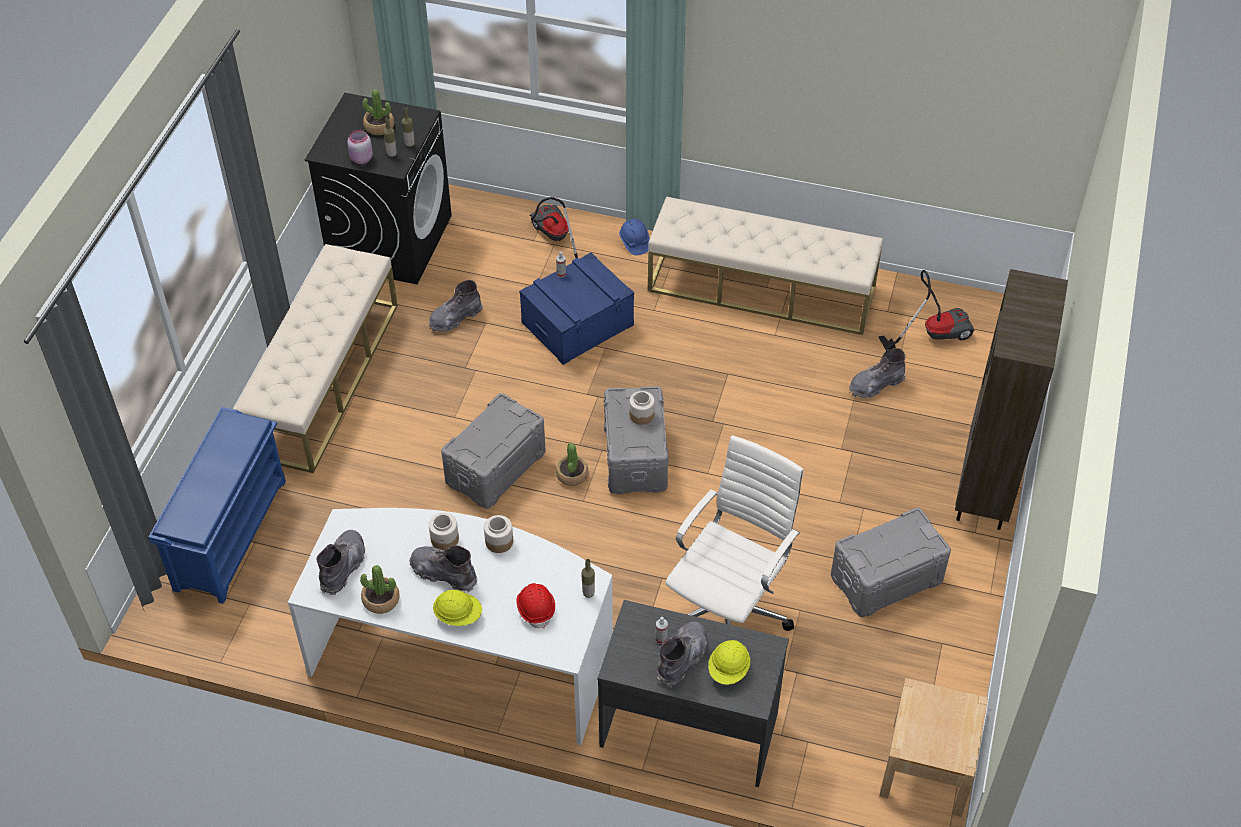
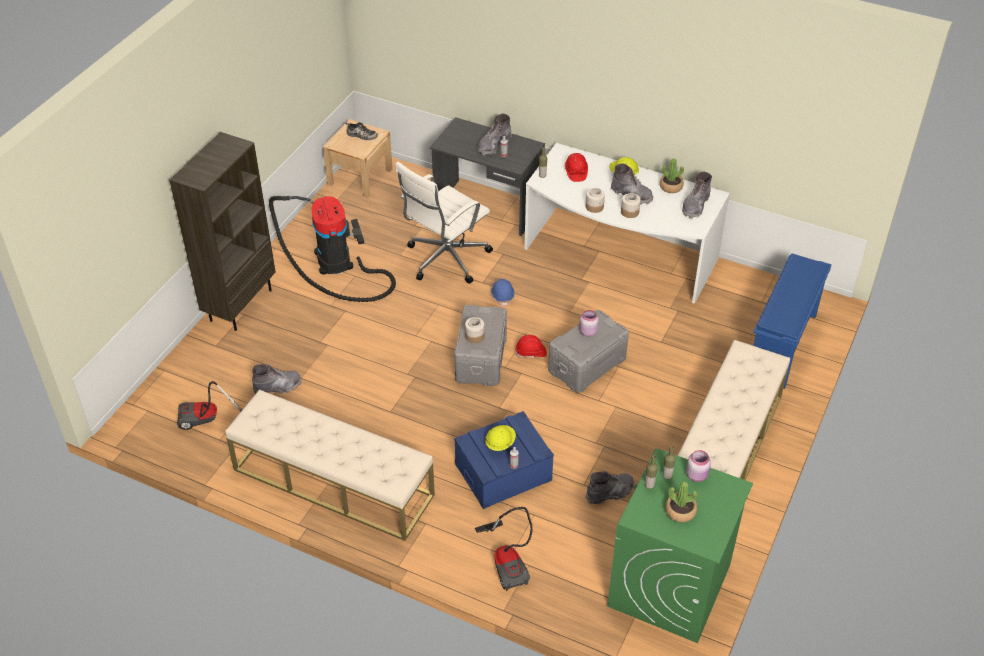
camera: 170 degrees left, 5 degrees down
black washing machine [305,93,452,284] -> green washing machine [607,448,753,643]
potted plant [556,442,588,486] -> red hard hat [515,335,547,357]
blue hard hat [619,219,650,255] -> blue hard hat moved to [491,279,515,306]
yellow hard hat [708,640,750,685] -> yellow hard hat moved to [485,425,516,451]
grey storage box [831,508,951,617] -> vacuum cleaner [269,196,396,302]
none -> shoe [345,122,378,140]
none -> pink jar [579,310,599,337]

